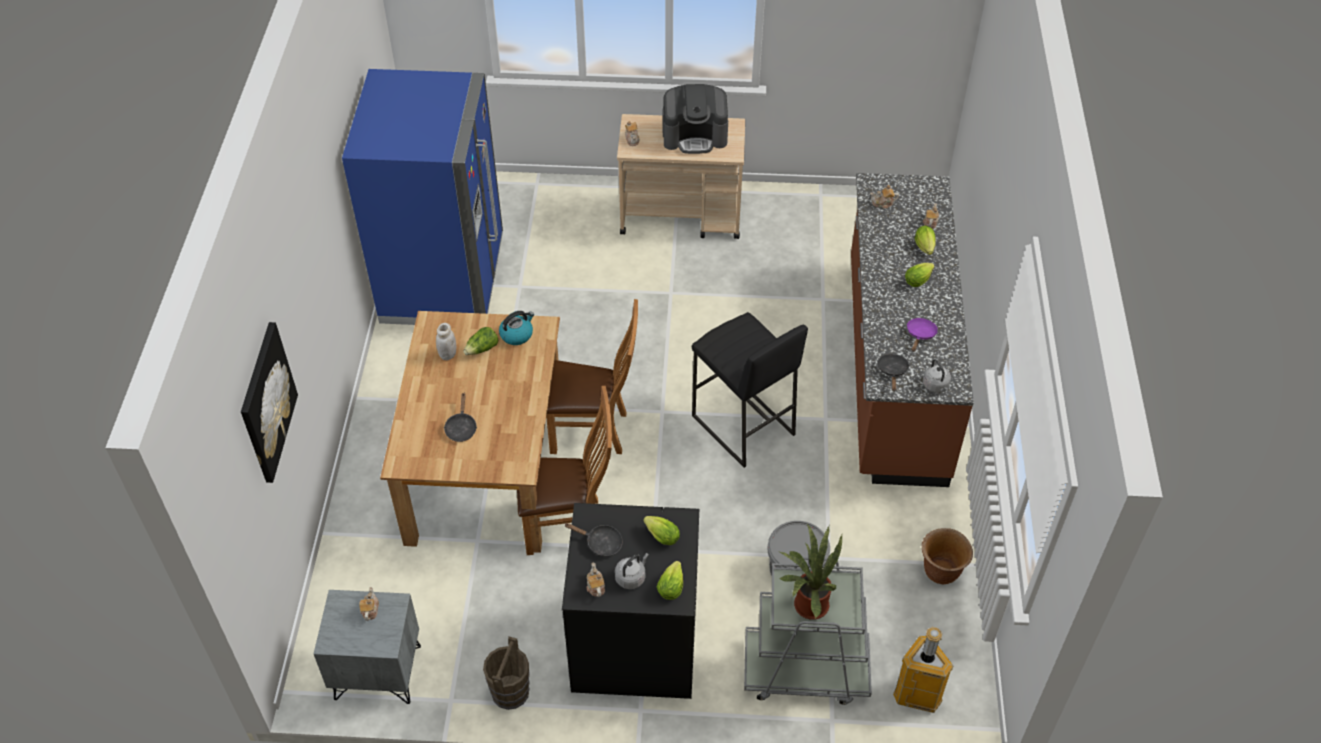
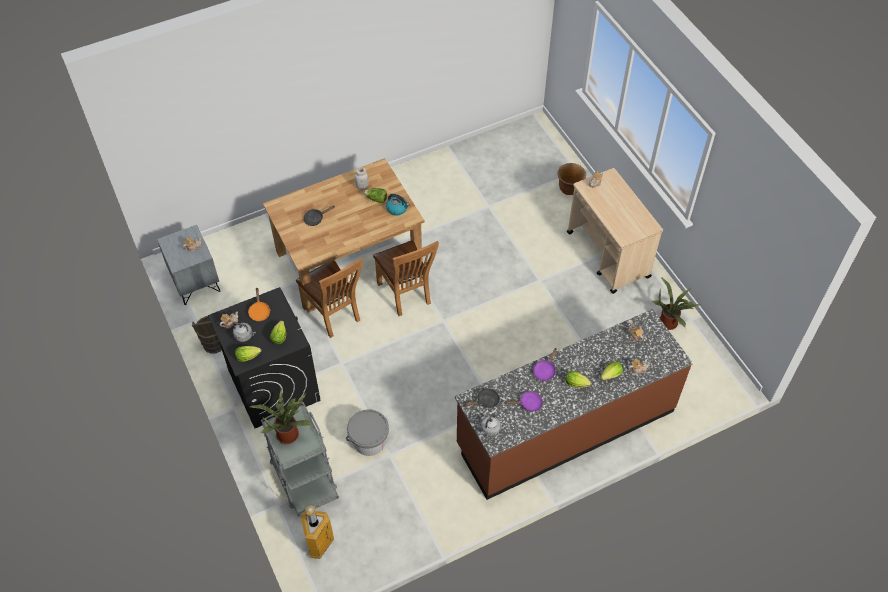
camera: 60 degrees right, 5 degrees up
picture [241,322,298,483] -> none
blue fridge [342,69,503,325] -> none
black frying pan [564,523,623,556] -> orange frying pan [248,288,270,321]
coffee machine [663,84,728,154] -> none
black stool [692,312,808,468] -> none
brown planter [922,528,973,584] -> brown planter moved to [558,163,586,195]
none -> purple frying pan [533,348,557,381]
none -> potted plant [653,277,701,330]

